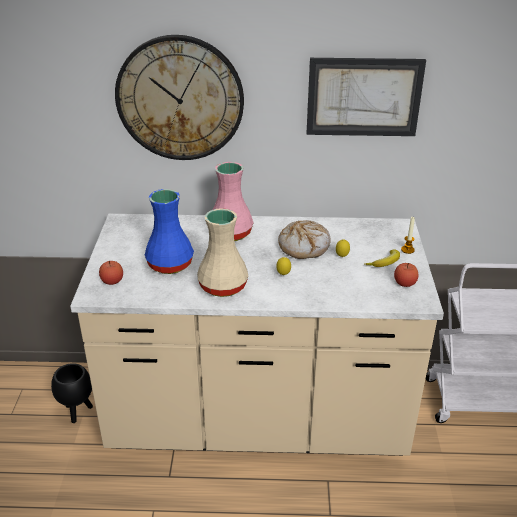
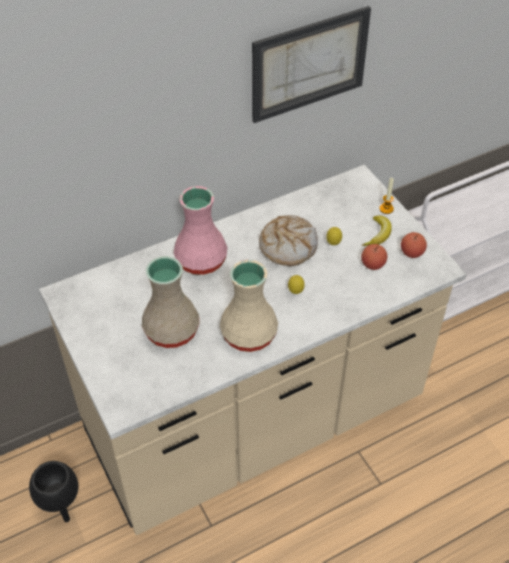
camera: 30 degrees left, 15 degrees up
apple [99,261,123,285] -> apple moved to [361,244,387,270]
wall clock [115,35,244,160] -> none
blue vase [145,189,194,274] -> beige vase [142,256,199,348]

